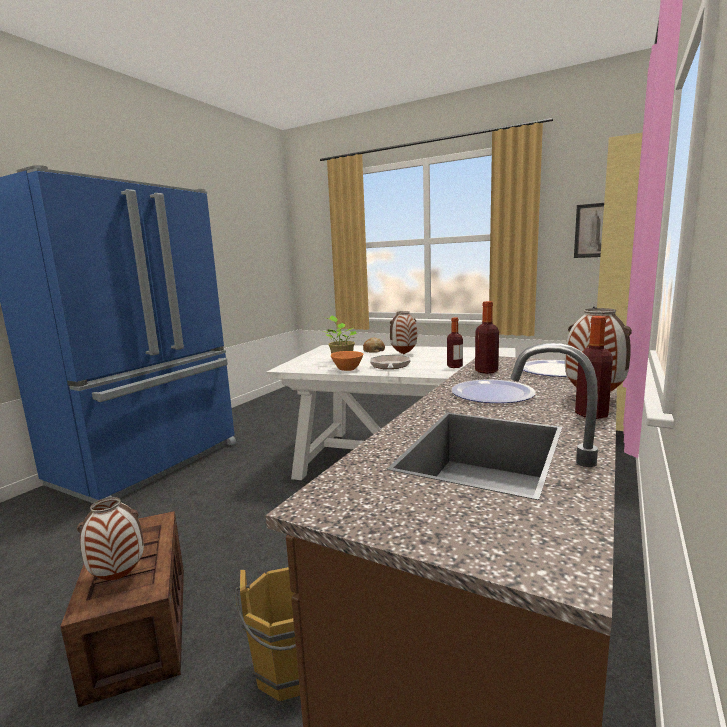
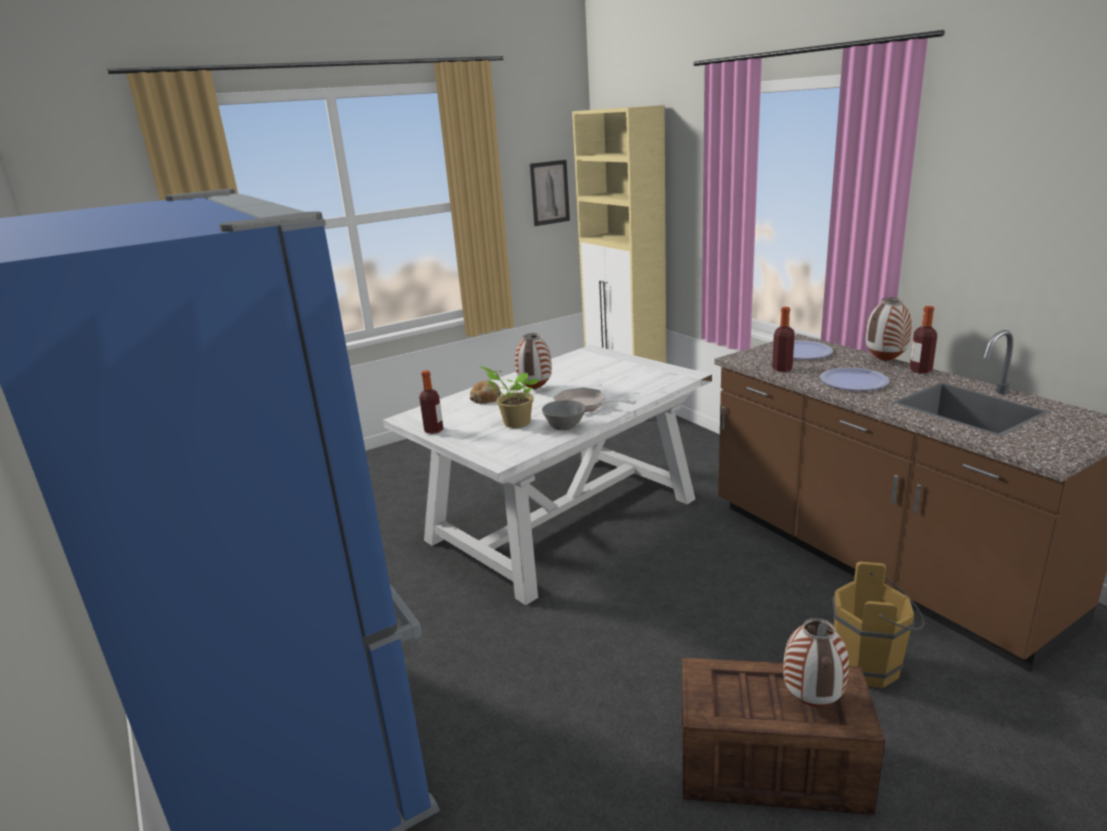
camera: 60 degrees left, 10 degrees up
orange bowl [331,351,363,371] -> grey bowl [542,400,586,430]
bottle [447,318,463,368] -> bottle moved to [419,370,443,434]

